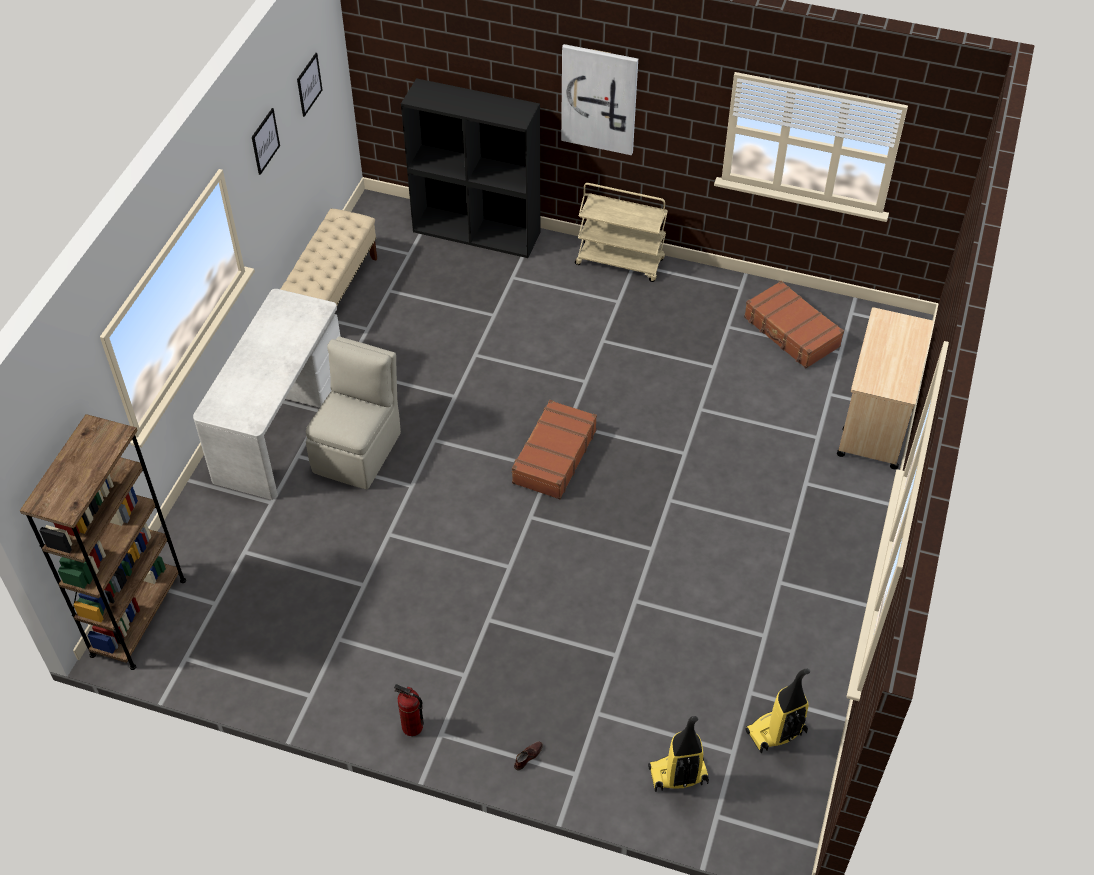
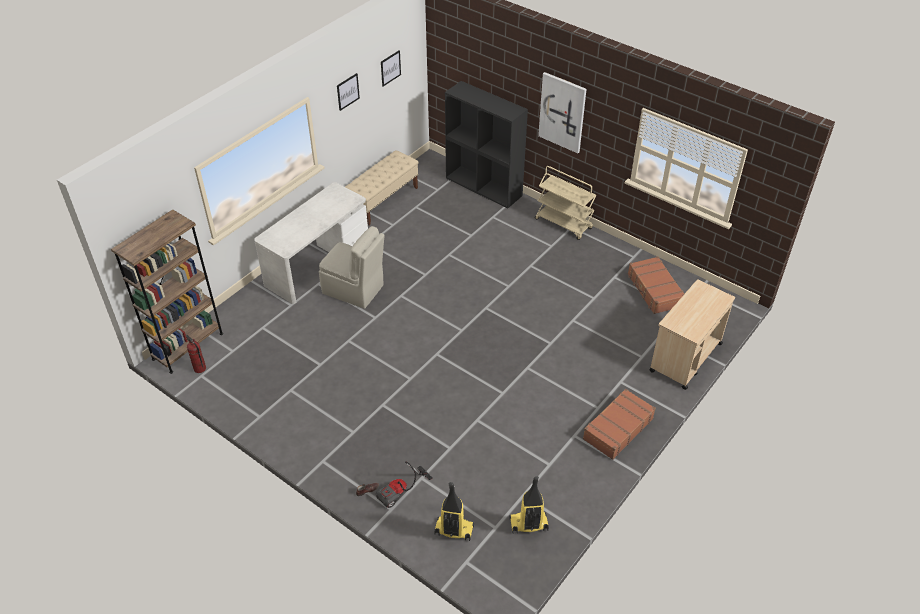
camera: 20 degrees right, 5 degrees down
beige chair [306,337,401,489] -> beige chair turned 75 degrees clockwise [319,226,385,309]
fire extinguisher [394,684,424,736] -> fire extinguisher moved to [186,335,206,373]
brown suitcase [512,400,597,499] -> brown suitcase moved to [583,389,656,460]
none -> vacuum cleaner [376,462,433,508]

